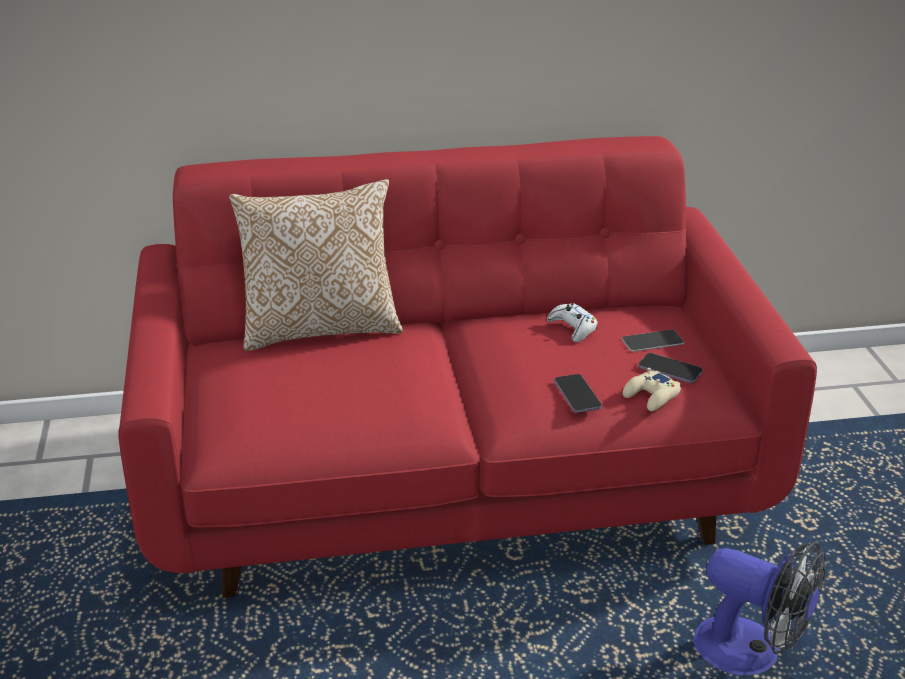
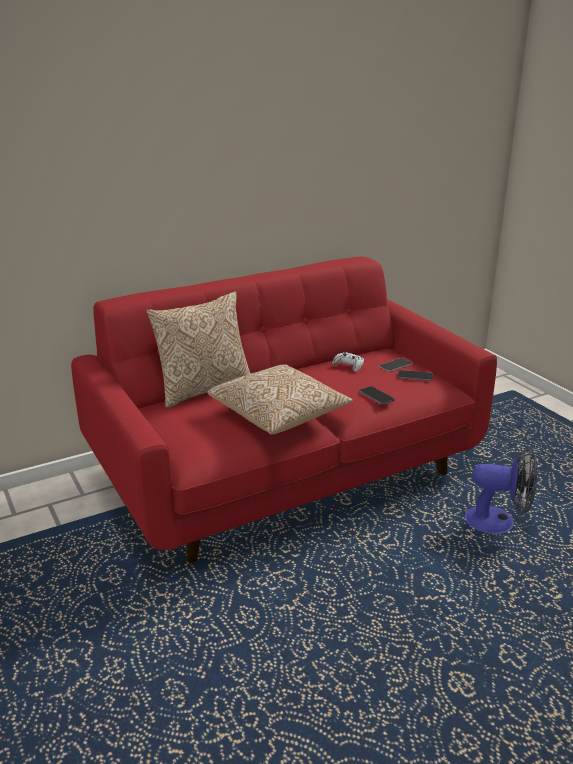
camera: 20 degrees left, 5 degrees down
beige game controller [623,368,681,411] -> none
none -> pillow [207,364,353,435]

